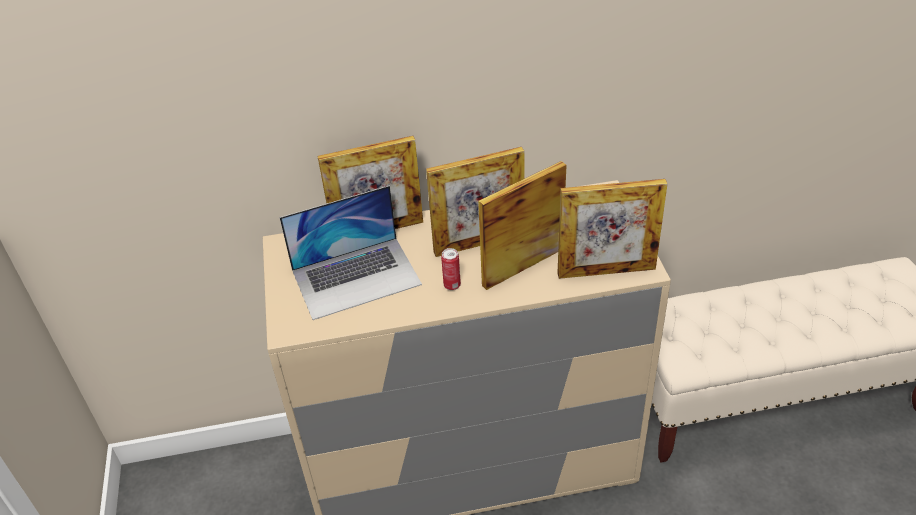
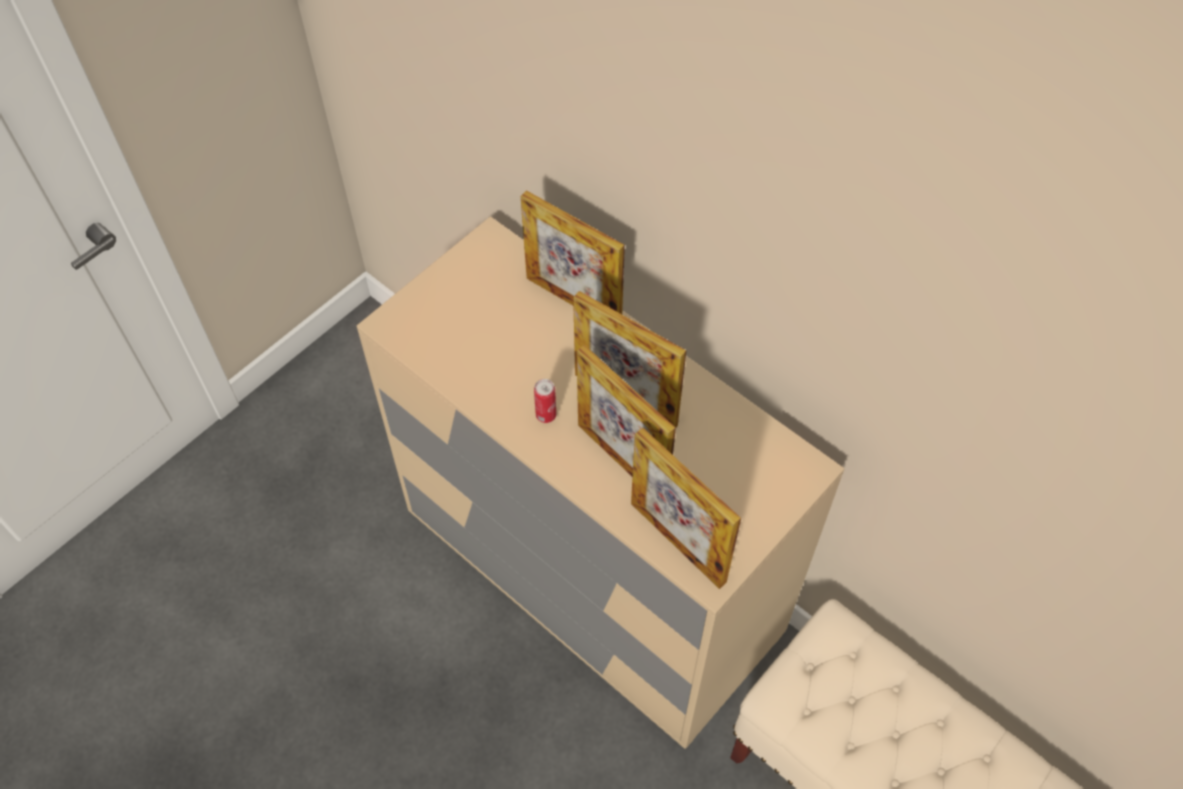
camera: 50 degrees right, 15 degrees up
laptop [280,185,422,320] -> none
picture frame [478,161,566,290] -> picture frame turned 150 degrees counterclockwise [577,345,676,476]

